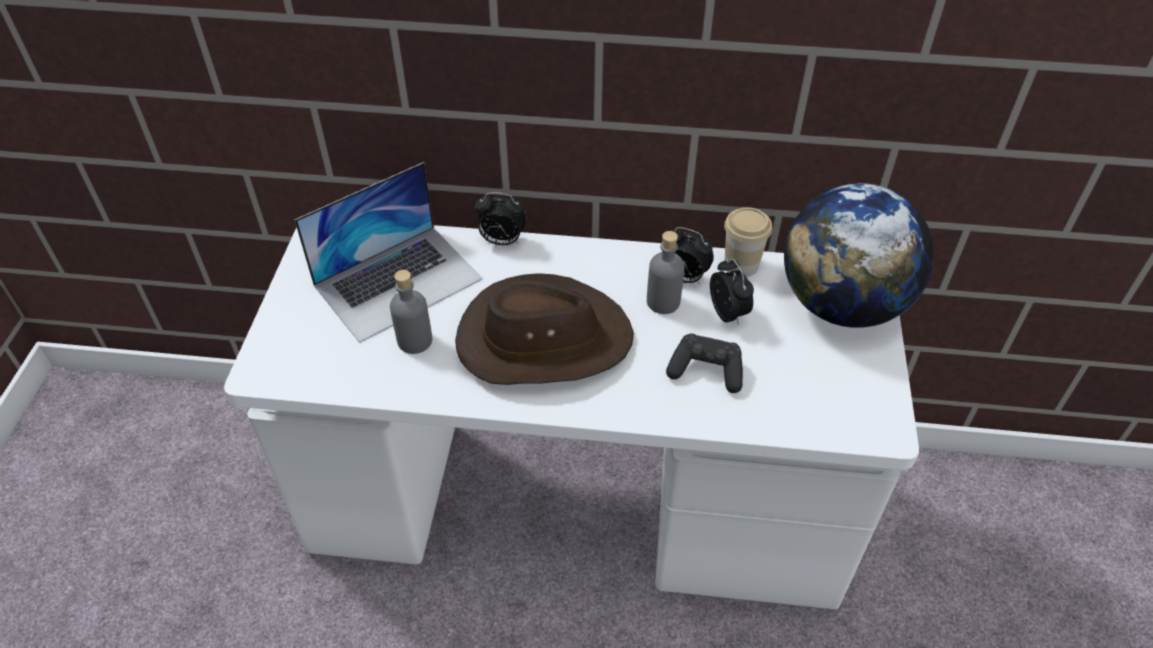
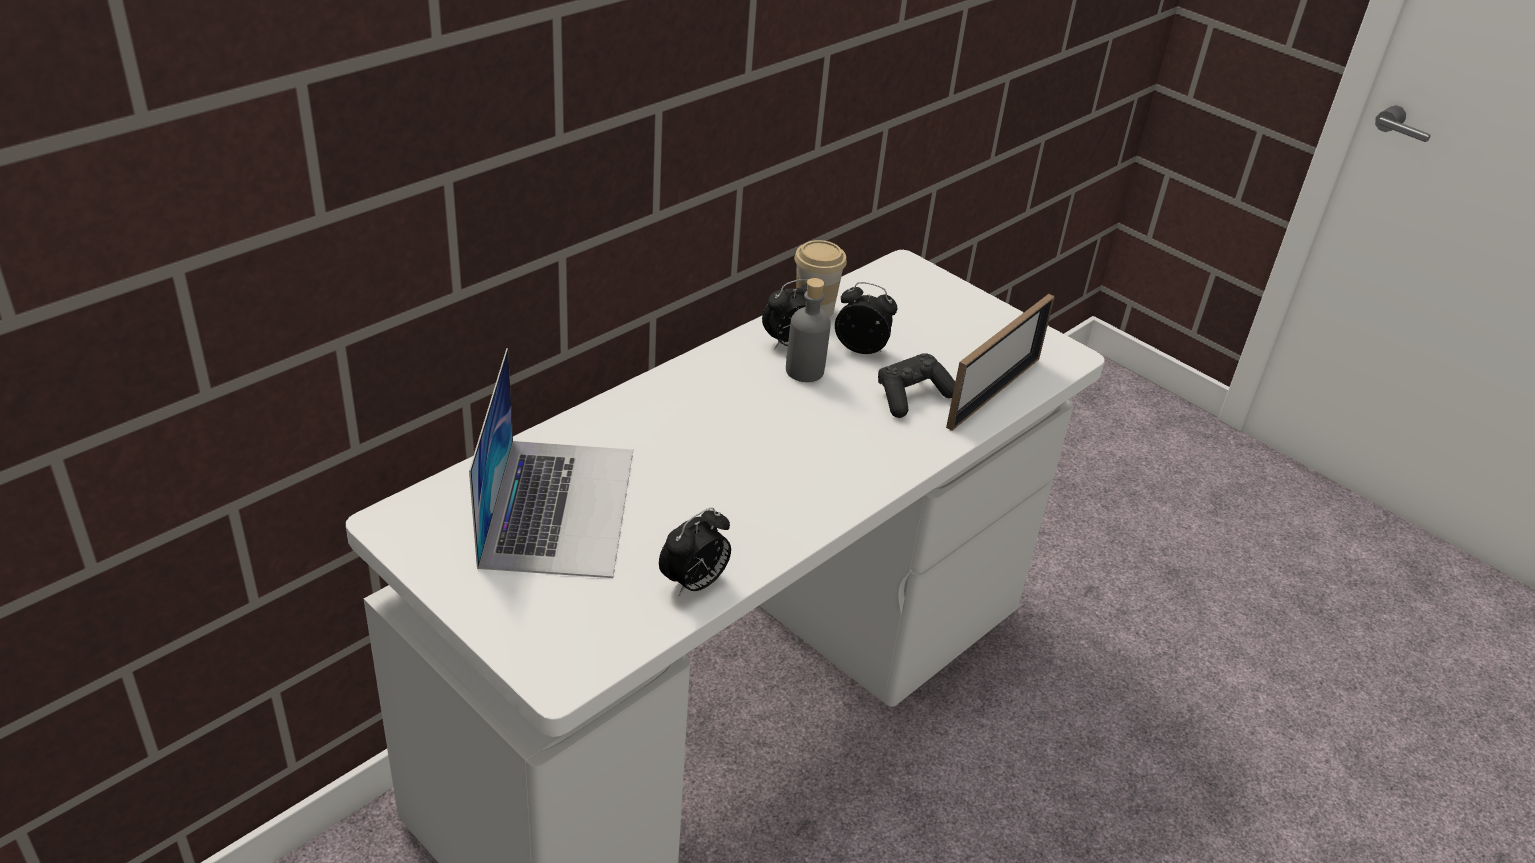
camera: 55 degrees left, 10 degrees down
grey bottle [390,270,432,354] -> none
brown hat [455,273,634,385] -> none
alarm clock [475,192,526,245] -> alarm clock moved to [659,507,731,596]
globe [784,183,934,328] -> none
none -> picture frame [946,294,1055,431]

